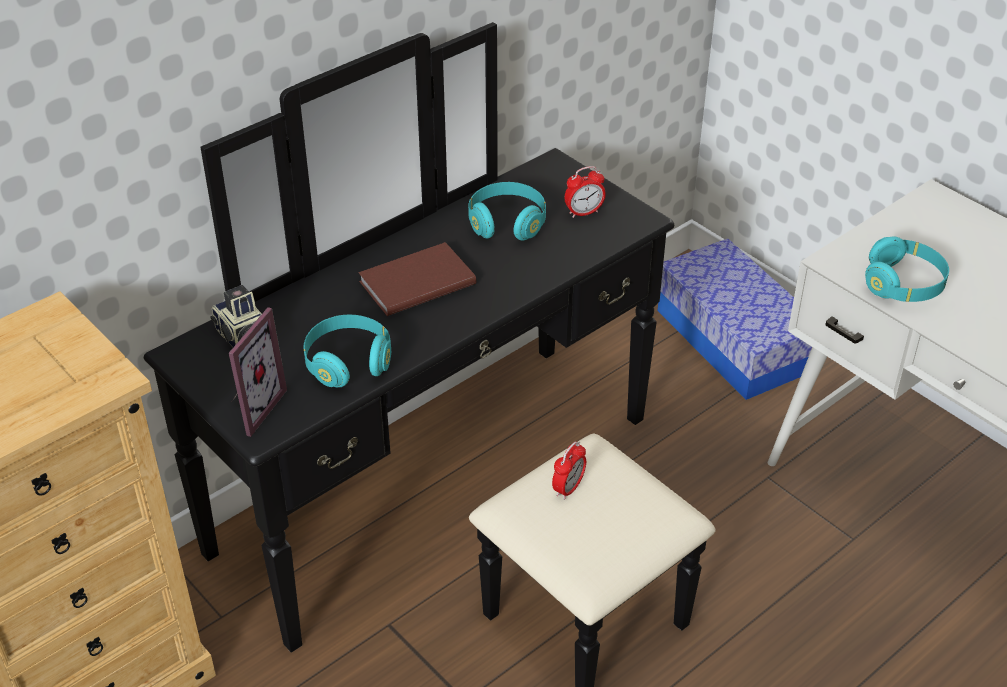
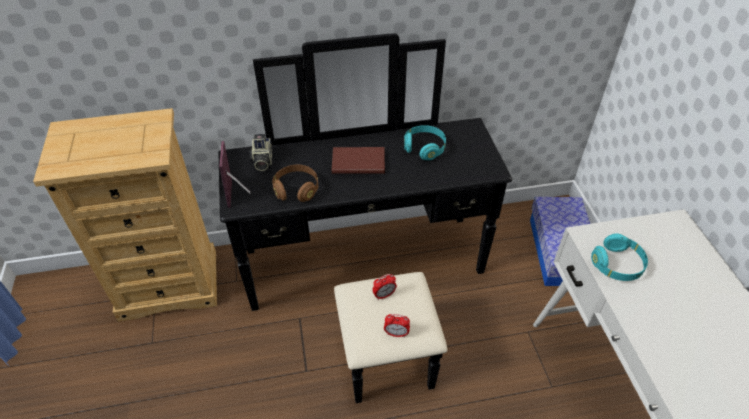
camera: 30 degrees right, 5 degrees up
picture frame [229,307,287,437] -> picture frame turned 120 degrees clockwise [219,141,250,208]
turquoise headphones [304,315,391,388] -> brown headphones [272,165,318,202]
alarm clock [564,166,606,218] -> alarm clock moved to [384,314,410,337]

